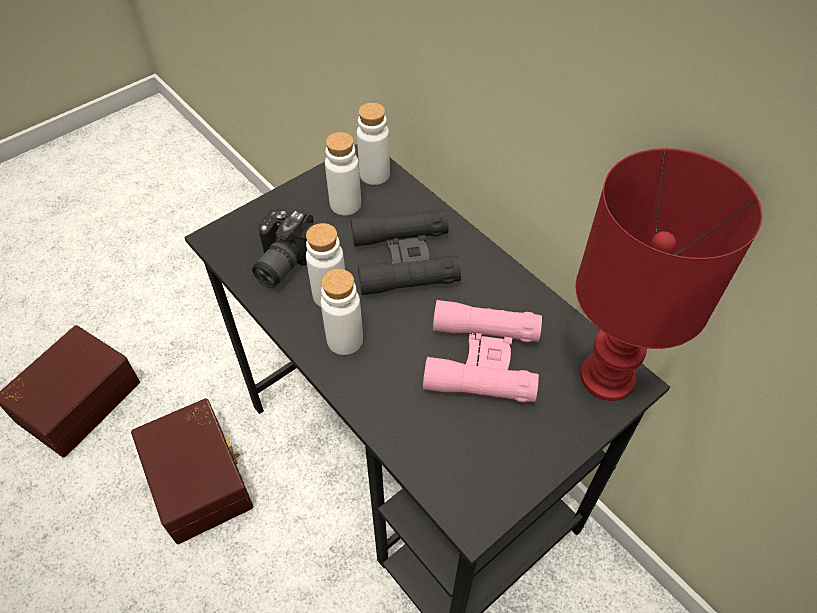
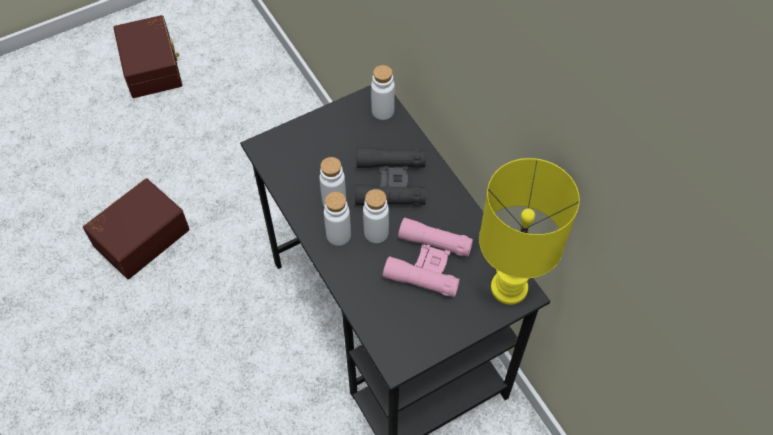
camera: 10 degrees right, 5 degrees up
brown storage box [131,398,253,544] -> brown storage box moved to [113,15,183,98]
camera [252,209,315,288] -> none
white bottle [325,132,361,215] -> white bottle moved to [363,189,389,243]
red table lamp [576,148,762,401] -> yellow table lamp [479,158,580,305]

